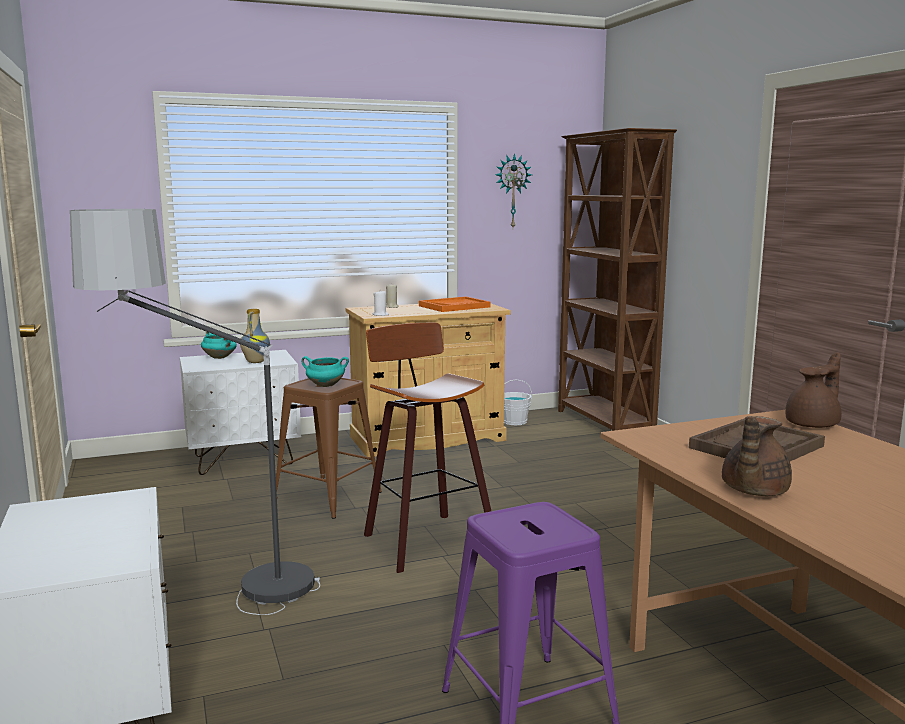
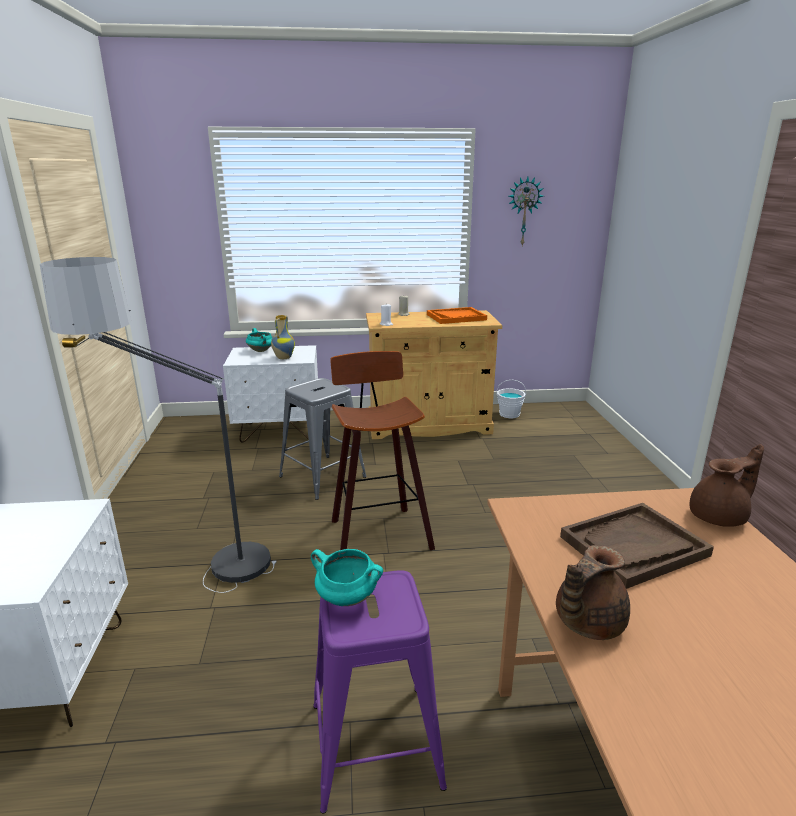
camera: 15 degrees right, 10 degrees up
brown stool [276,378,382,519] -> grey stool [279,378,367,500]
turquoise cooking pot [301,356,349,387] -> turquoise cooking pot moved to [311,549,383,606]
brown bookcase [558,128,677,431] -> none

